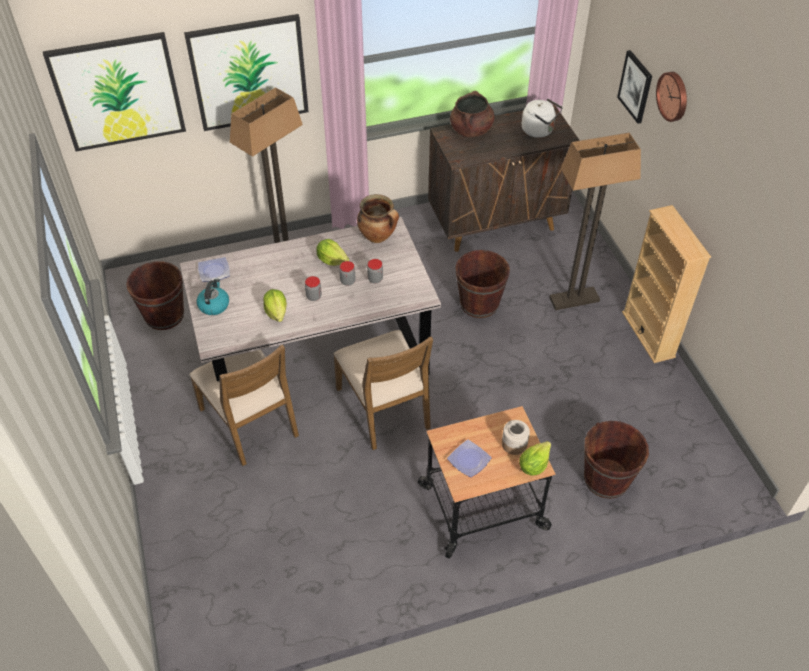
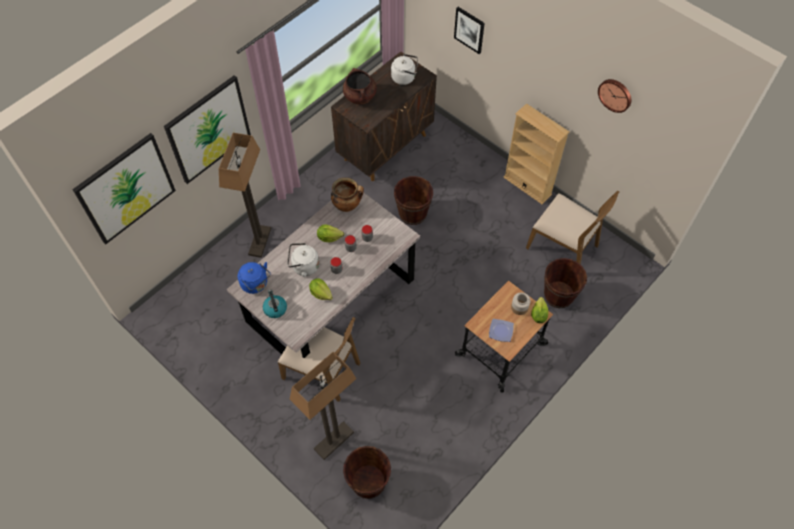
camera: 30 degrees left, 10 degrees up
brown bucket [126,261,184,330] -> brown bucket moved to [343,446,391,499]
plate [198,257,230,282] -> blue kettle [238,262,271,294]
brown chair [333,330,433,450] -> brown chair moved to [526,190,619,265]
floor lamp [549,133,641,310] -> floor lamp moved to [290,352,357,460]
wall clock [656,72,687,122] -> wall clock moved to [598,79,631,113]
none -> white kettle [287,243,319,277]

